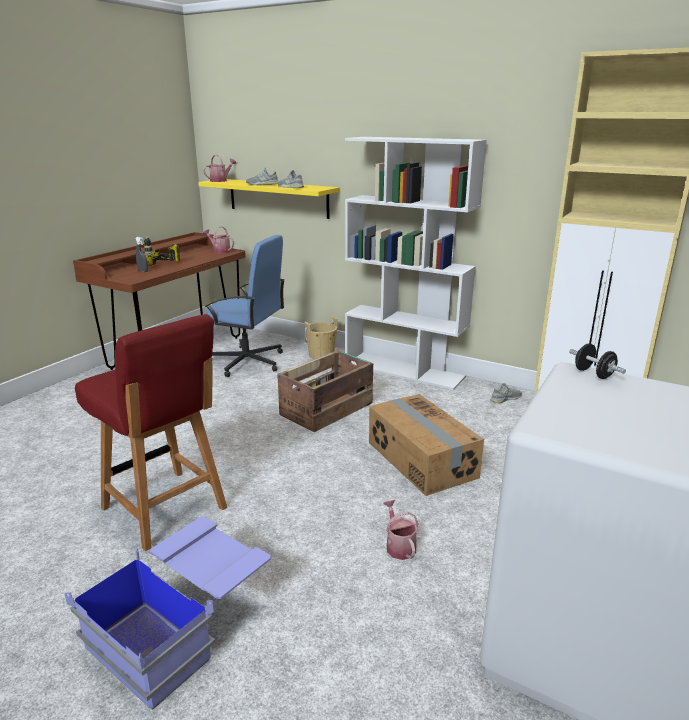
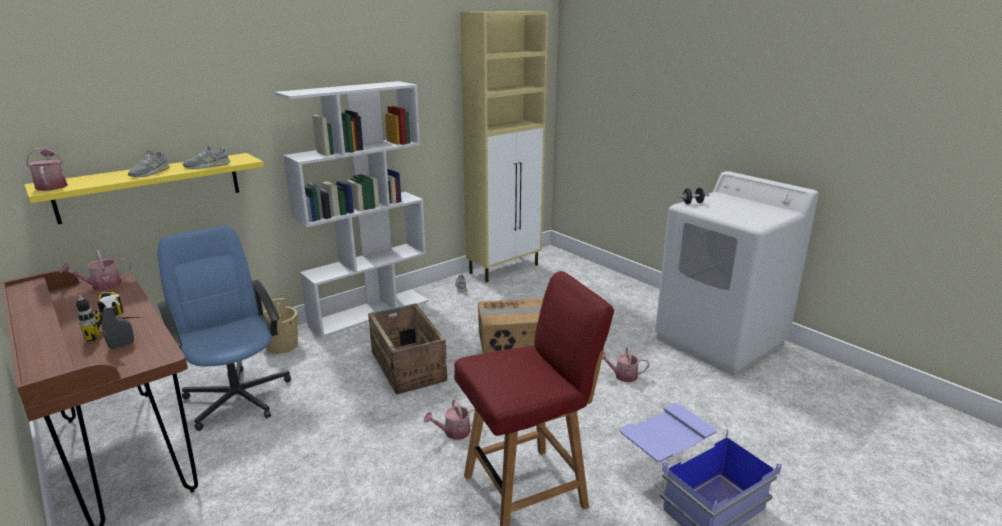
camera: 70 degrees left, 0 degrees up
blue office chair [205,235,285,377] -> blue office chair turned 75 degrees counterclockwise [157,225,291,431]
none -> watering can [424,399,475,440]

